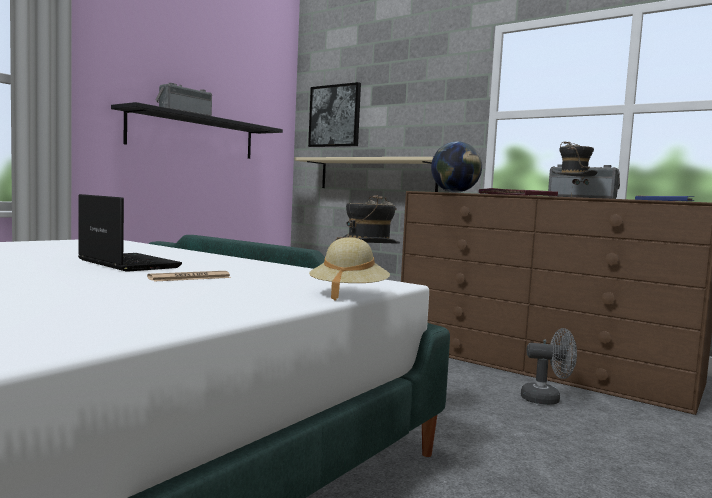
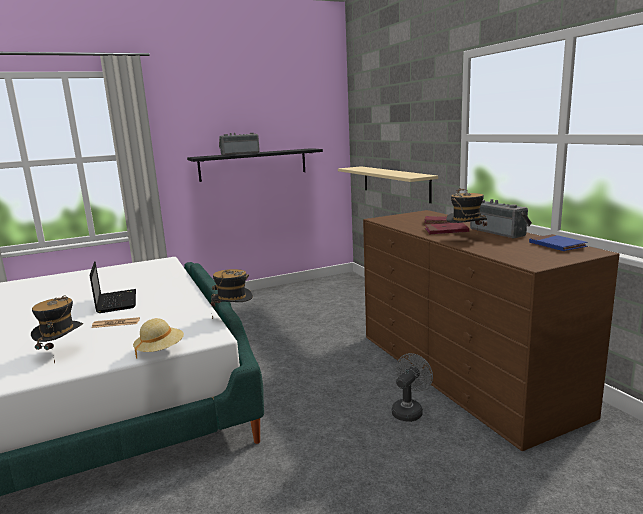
camera: 30 degrees right, 10 degrees up
picture [308,82,361,147] -> none
globe [431,141,482,193] -> none
grey fan [521,328,577,405] -> grey fan turned 90 degrees counterclockwise [392,353,433,422]
none -> hat [31,296,83,363]

